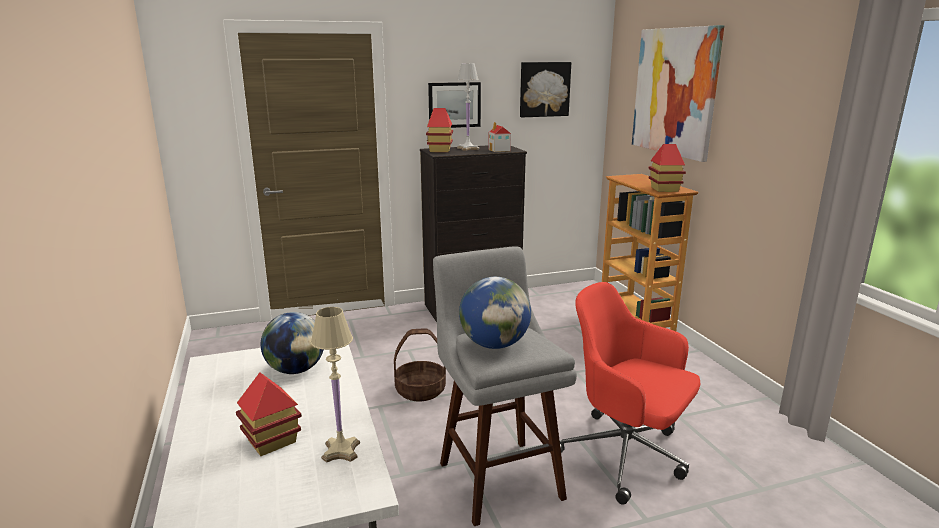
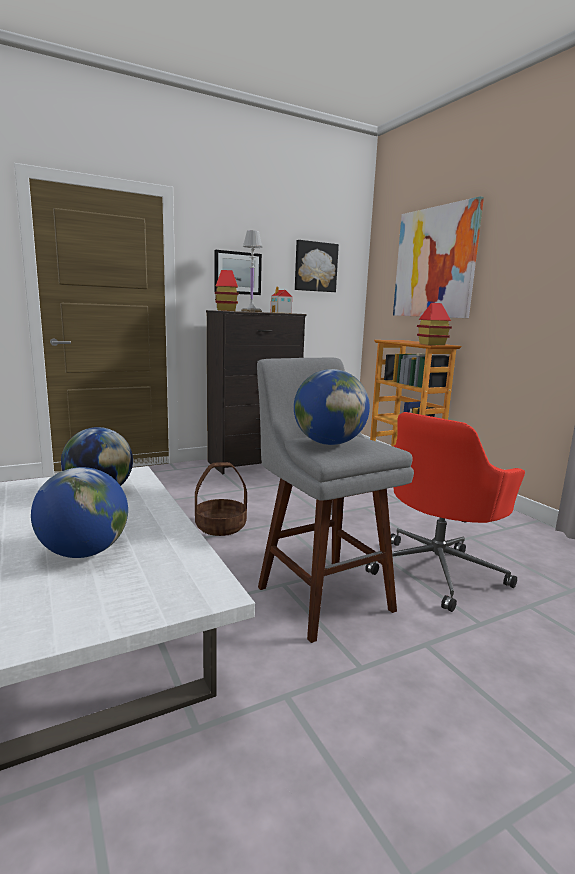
camera: 10 degrees left, 5 degrees down
toy house [236,372,302,456] -> globe [31,467,128,558]
beige table lamp [311,307,360,463] -> none
red office chair [560,282,700,505] -> red office chair turned 75 degrees counterclockwise [365,412,525,612]

